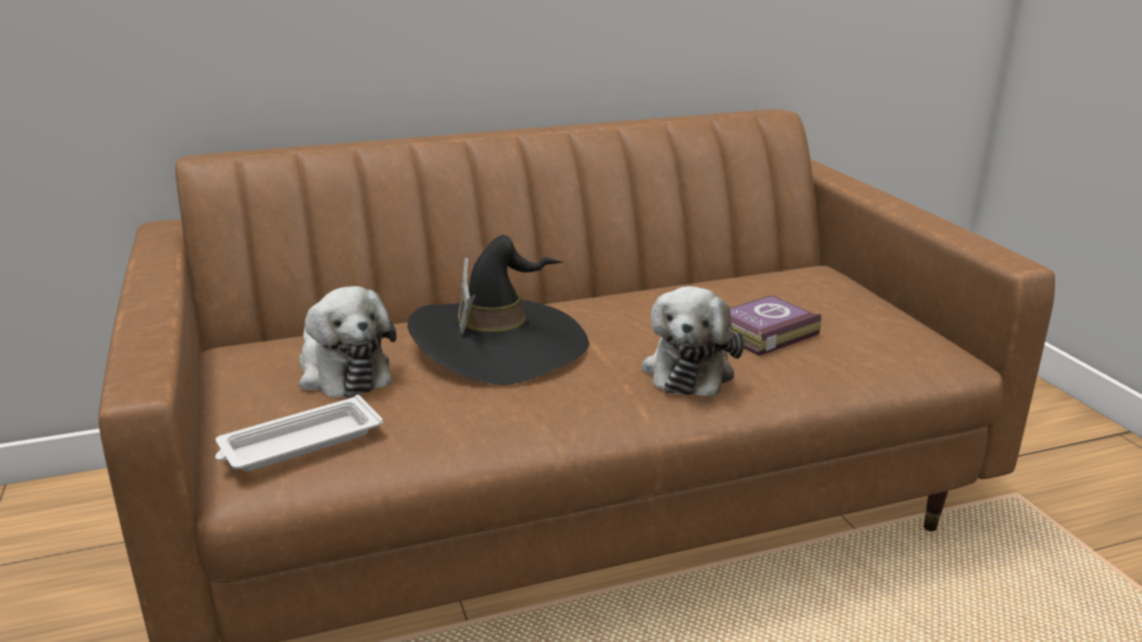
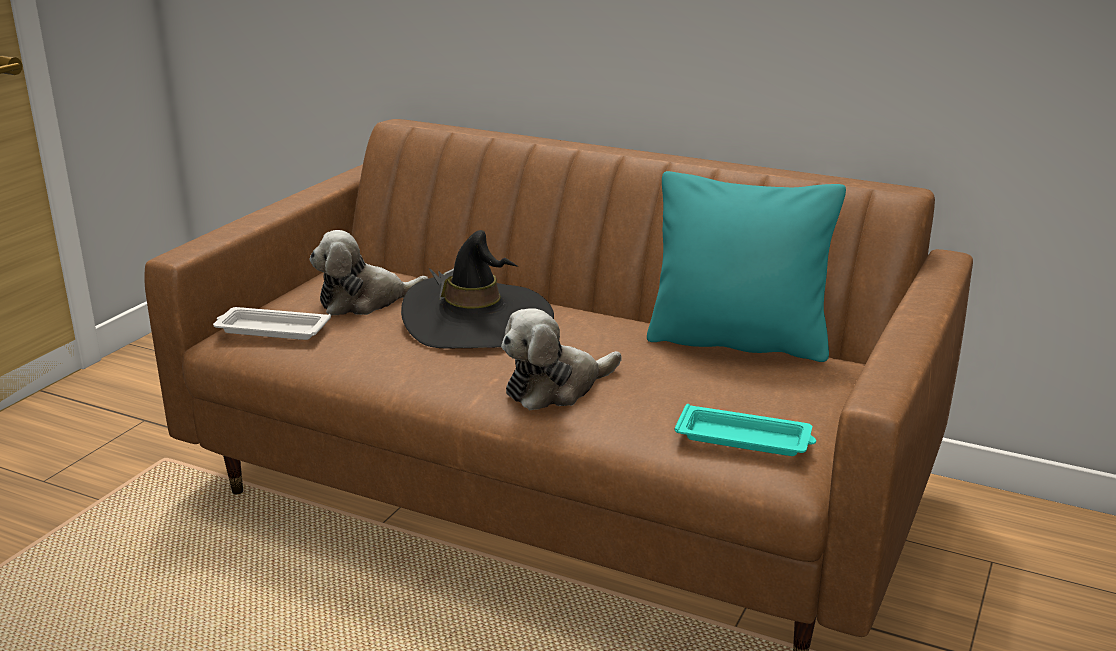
camera: 45 degrees right, 0 degrees up
plush toy [299,286,396,398] -> plush toy turned 60 degrees clockwise [309,230,429,316]
book [729,295,821,356] -> none
none -> turquoise pillow [647,171,846,362]
none -> turquoise tray [675,404,816,456]

